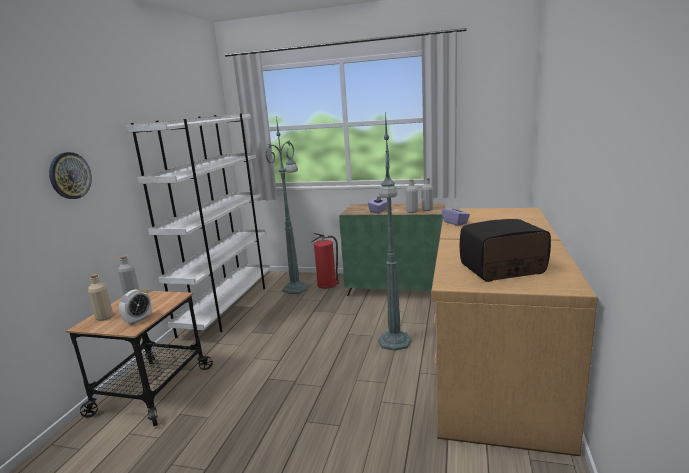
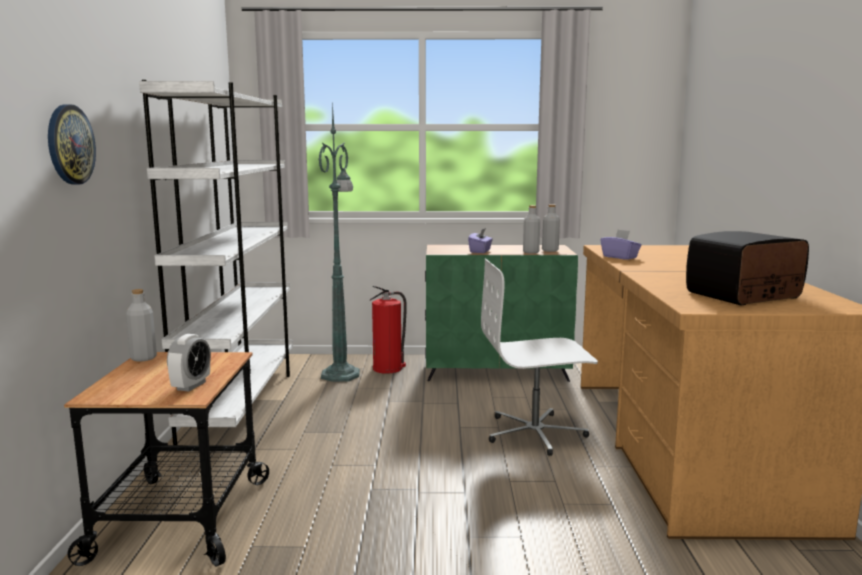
camera: 15 degrees left, 5 degrees down
beige bottle [88,274,113,321] -> none
green floor lamp [378,111,412,351] -> white office chair [481,258,598,456]

